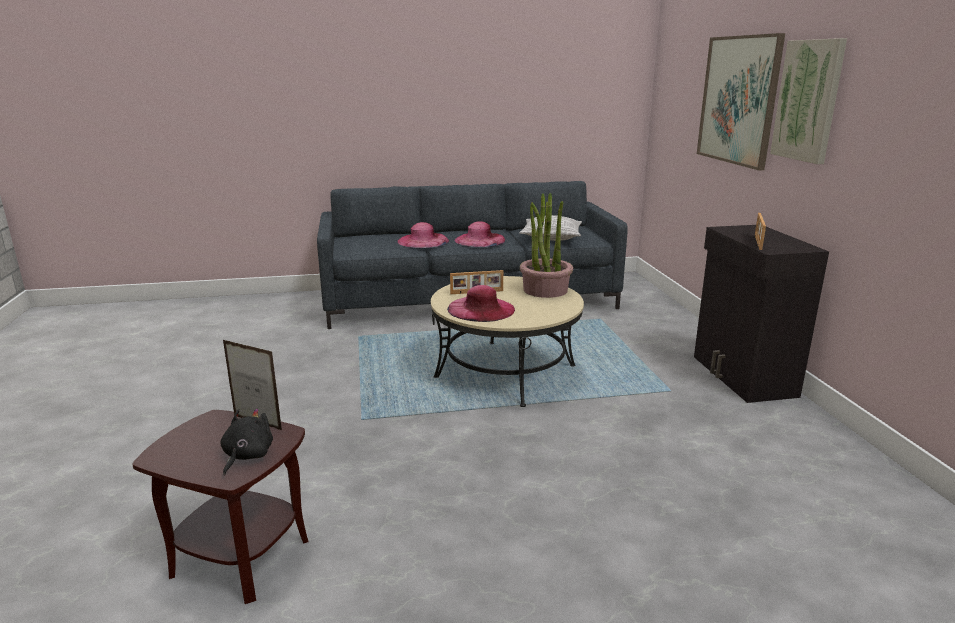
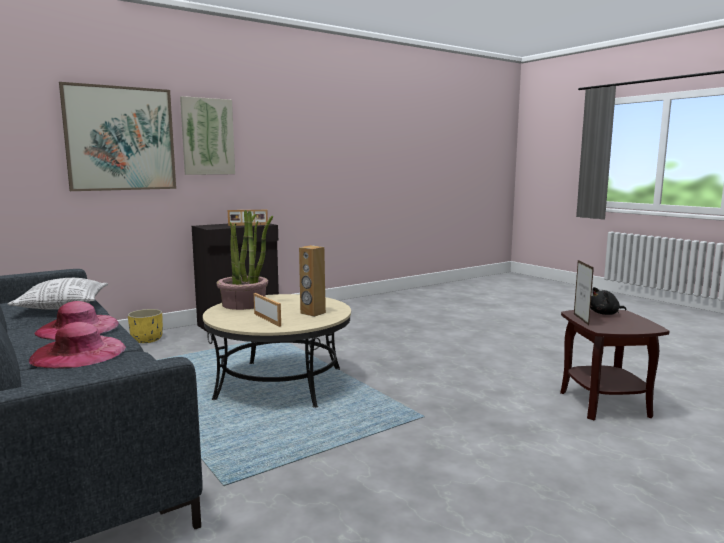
camera: 115 degrees left, 10 degrees down
pink hat [447,285,515,322] -> brown speaker [299,245,326,317]
none -> yellow planter [128,309,163,343]

